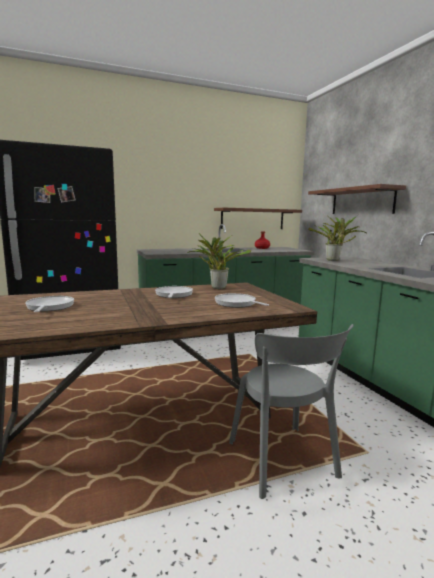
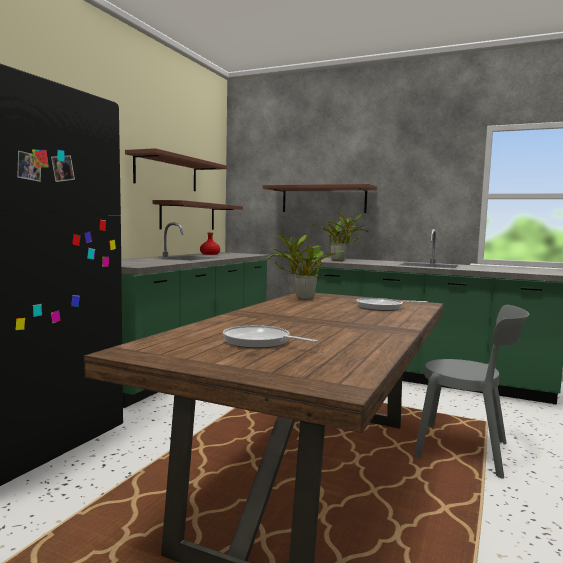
camera: 45 degrees left, 5 degrees down
frying pan [155,286,193,298] -> none
none -> brown shelf [125,148,227,191]

